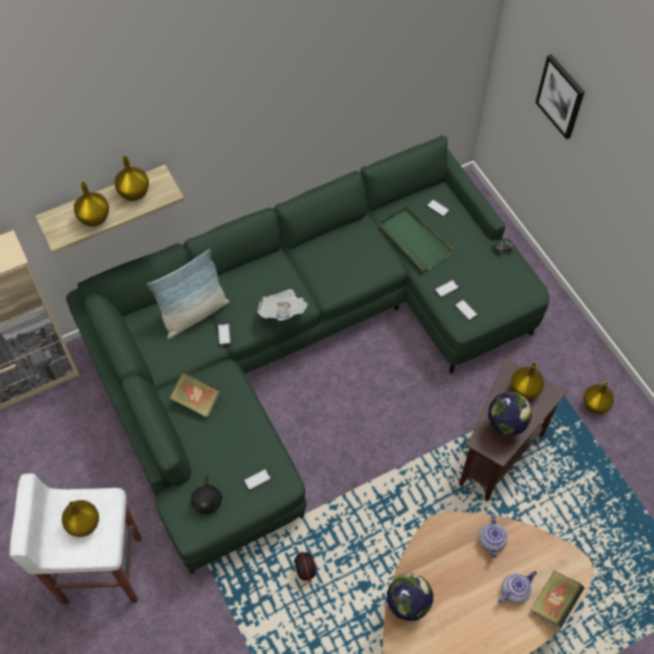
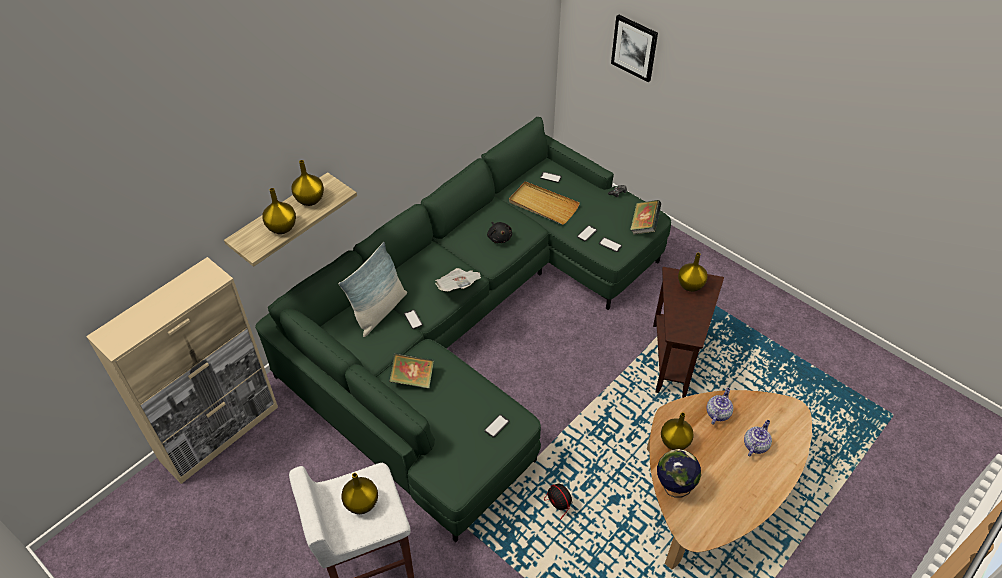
camera: 20 degrees left, 10 degrees down
black plush toy [191,476,223,515] -> black plush toy moved to [487,222,512,243]
green tray [379,206,454,271] -> beige tray [509,181,580,225]
teapot [479,514,508,558] -> teapot turned 135 degrees counterclockwise [707,388,733,424]
globe [488,392,532,444] -> none
book [530,571,584,628] -> book moved to [630,200,661,235]
yellow vase [583,382,614,414] -> yellow vase moved to [661,412,694,450]

